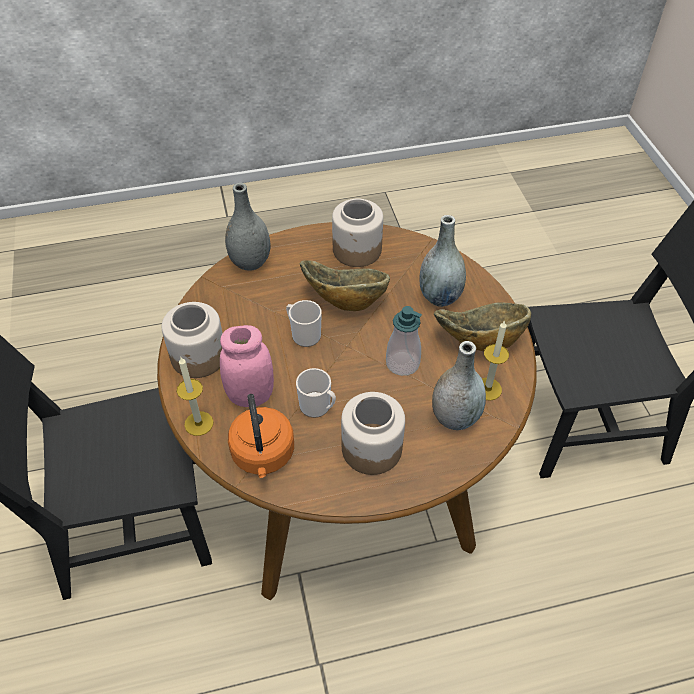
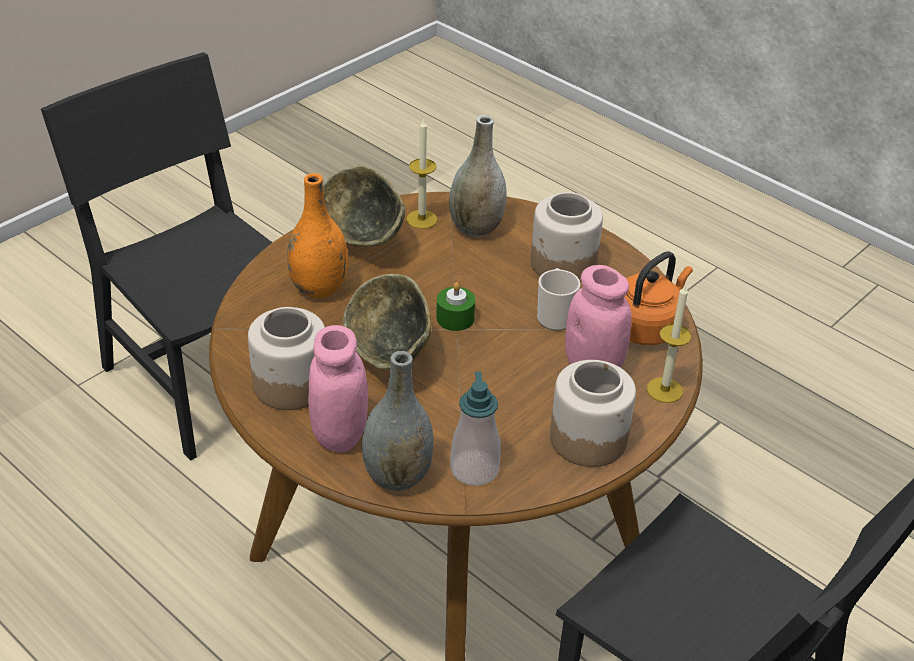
camera: 125 degrees left, 10 degrees down
mug [286,300,322,347] -> none
soap dispenser [386,306,422,376] -> soap dispenser moved to [450,371,501,486]
grey vase [419,215,466,307] -> orange vase [287,173,348,298]
none -> pink jar [308,325,368,452]
none -> green candle [436,282,475,331]

